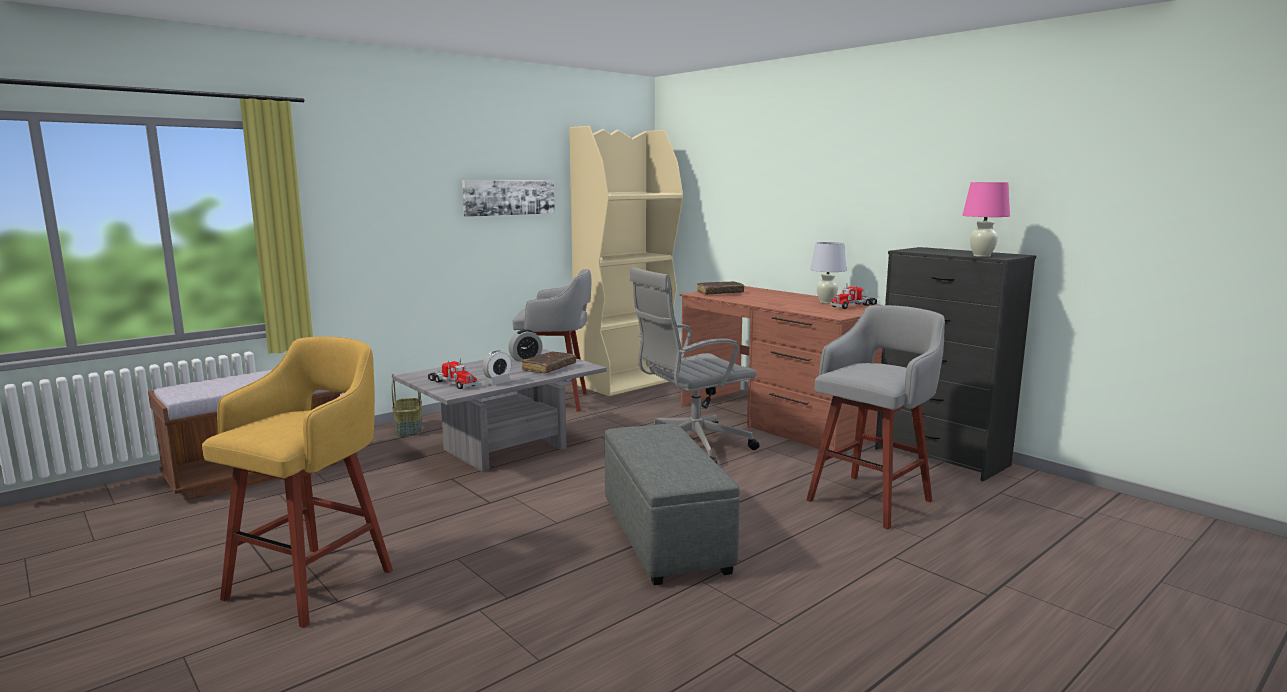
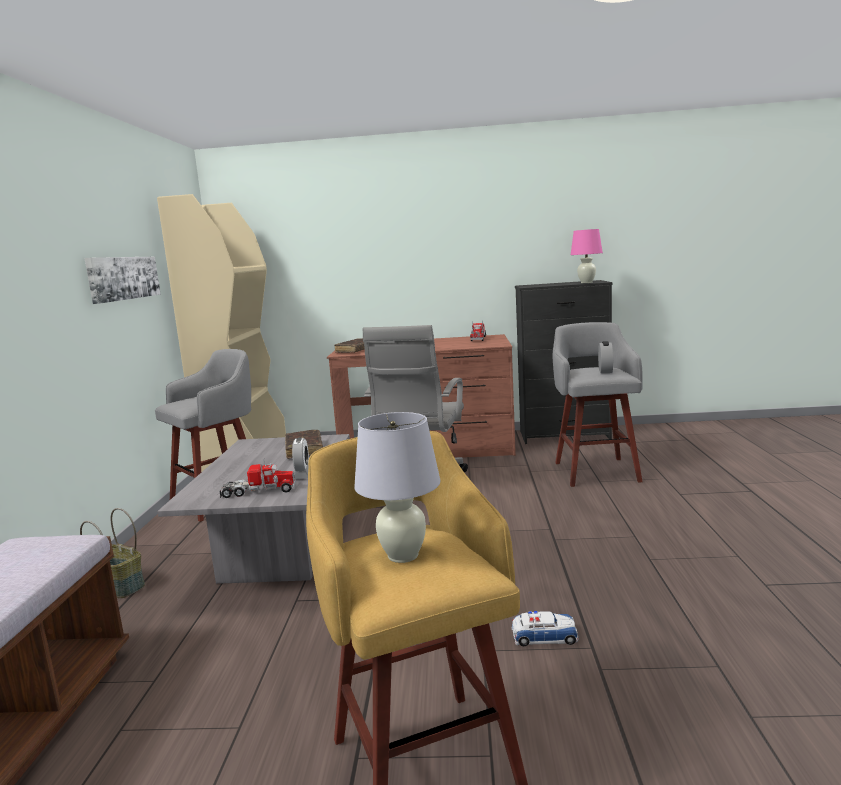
camera: 45 degrees left, 0 degrees up
alarm clock [508,329,543,362] -> alarm clock moved to [598,341,613,373]
grey ottoman [604,423,740,585] -> none
white table lamp [810,242,847,303] -> white table lamp moved to [354,412,440,563]
none -> toy car [511,611,579,646]

